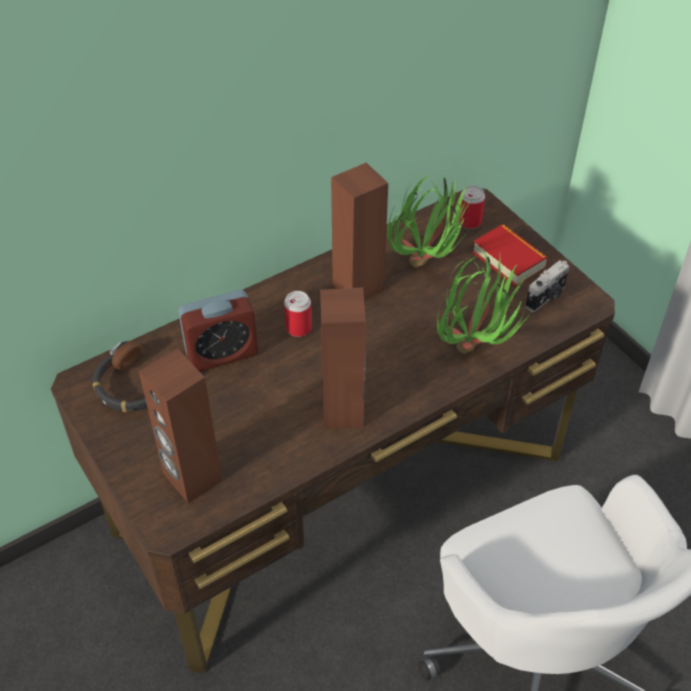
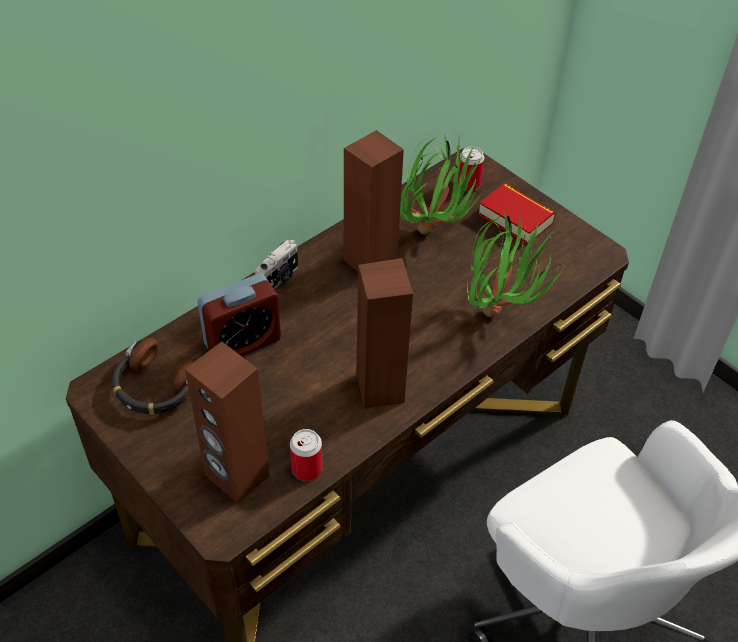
camera: 10 degrees left, 0 degrees up
can [284,291,312,337] -> can moved to [290,429,322,481]
camera [525,260,569,312] -> camera moved to [255,240,298,289]

